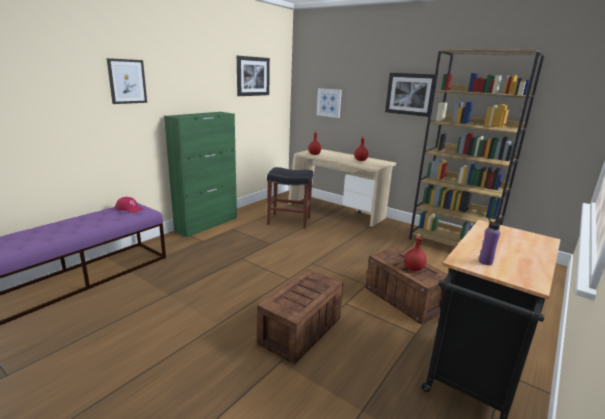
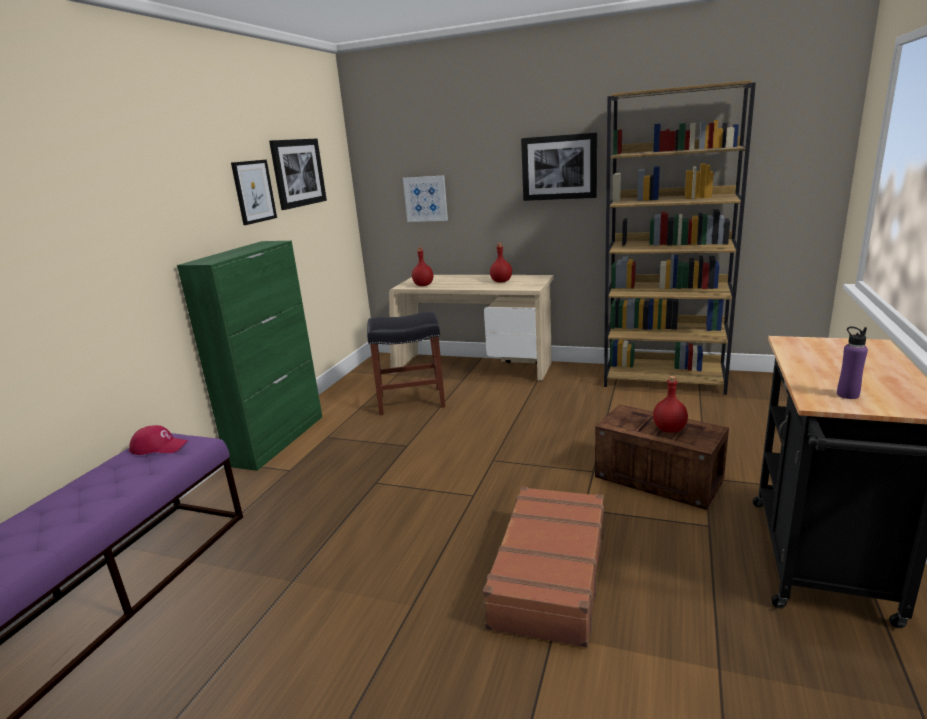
camera: 15 degrees left, 0 degrees up
picture [107,58,147,104] -> picture moved to [231,159,277,225]
crate [257,270,343,365] -> brown suitcase [481,486,604,647]

